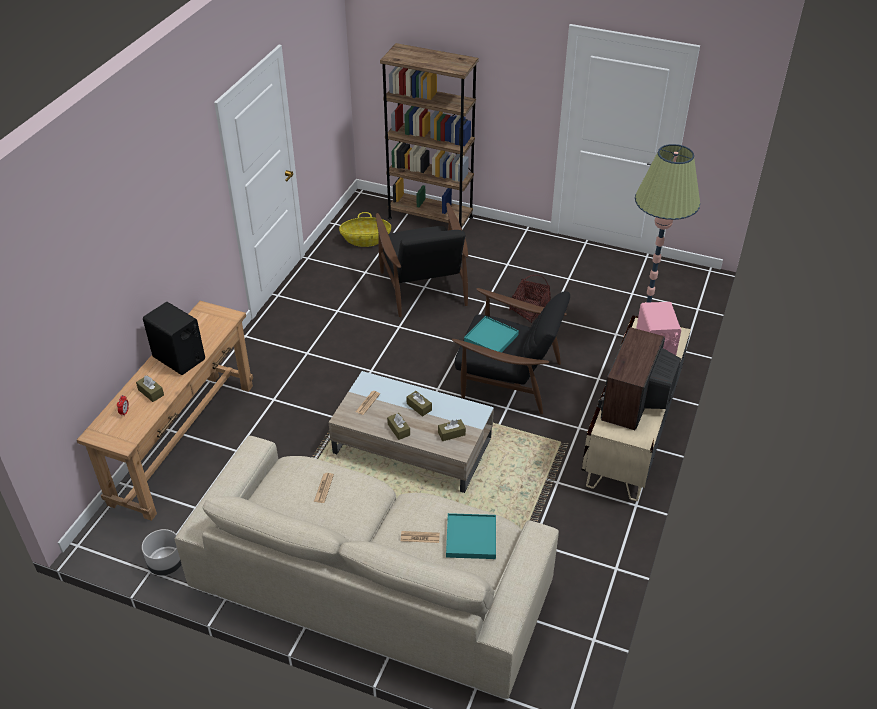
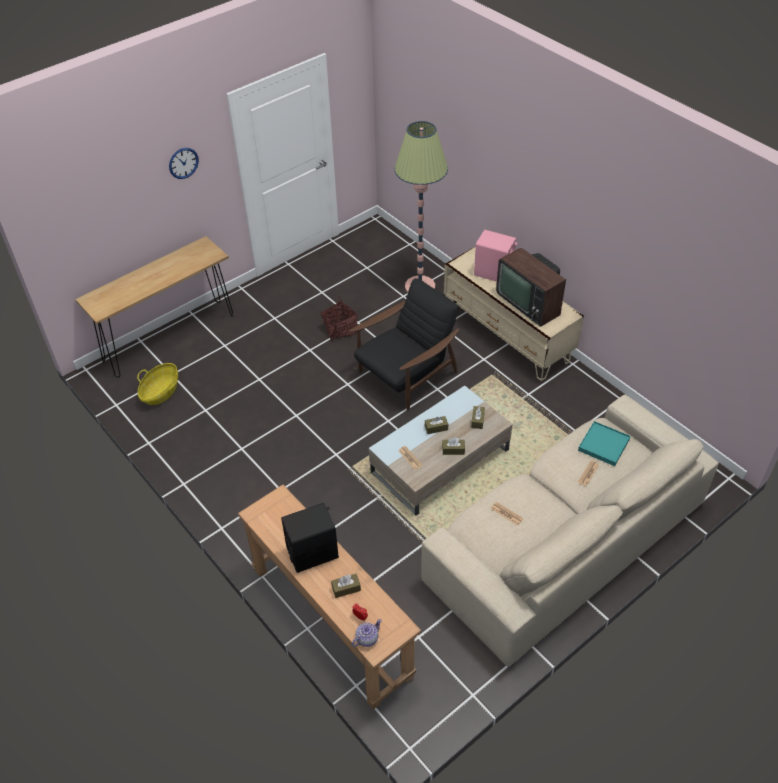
camera: 60 degrees left, 5 degrees up
grey planter [142,529,182,575] -> none
black armchair [376,203,468,317] -> none
brown bookcase [380,43,479,227] -> brown console table [75,236,234,378]
turquoise tray [464,316,519,352] -> none
none -> wall clock [169,148,199,179]
none -> teapot [352,619,382,647]

